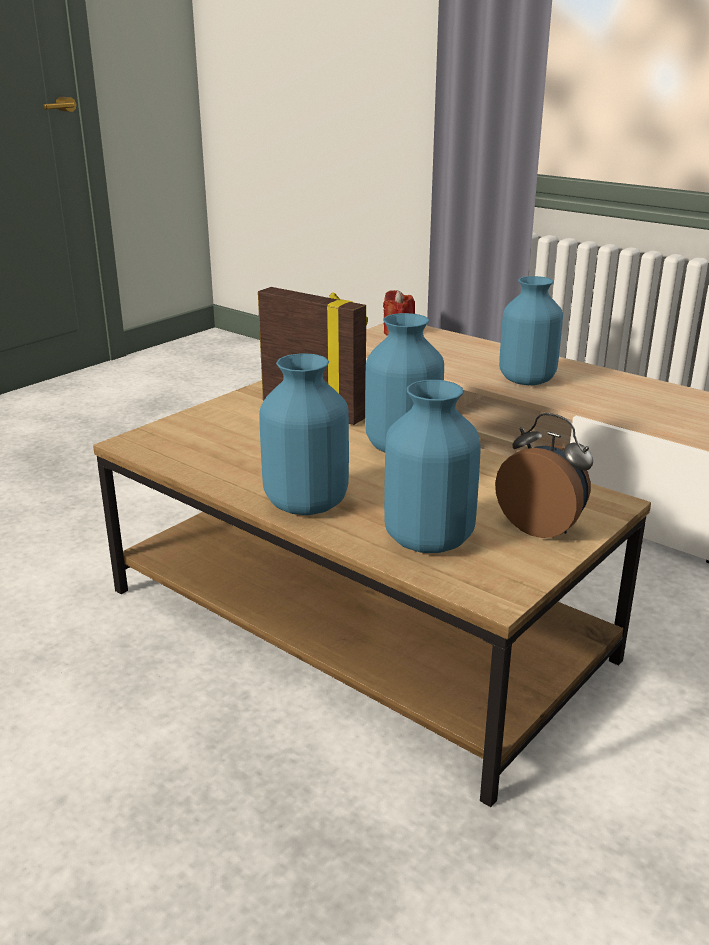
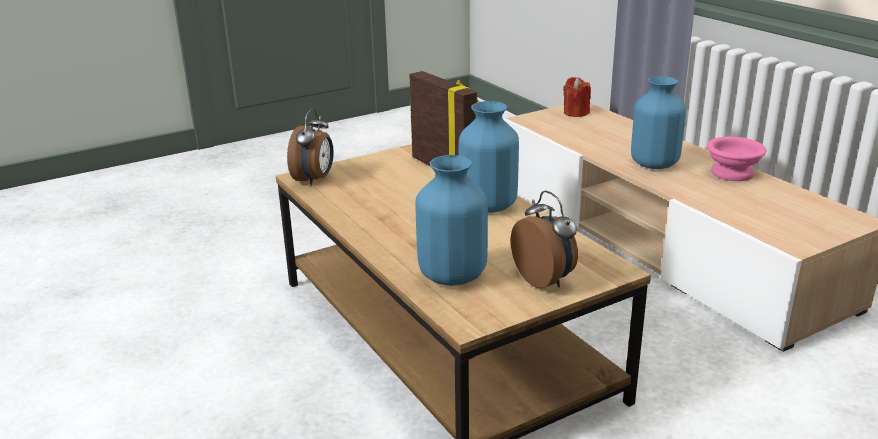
camera: 20 degrees right, 0 degrees up
blue vase [259,353,349,515] -> none
none -> alarm clock [287,108,334,186]
none -> pink bowl [707,137,766,181]

